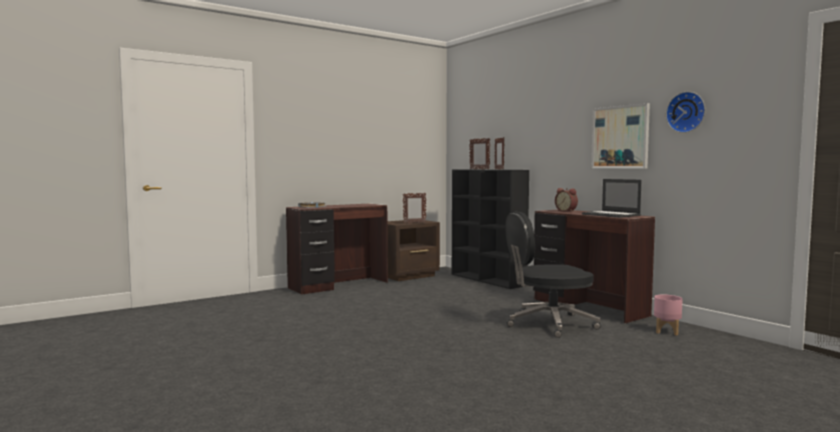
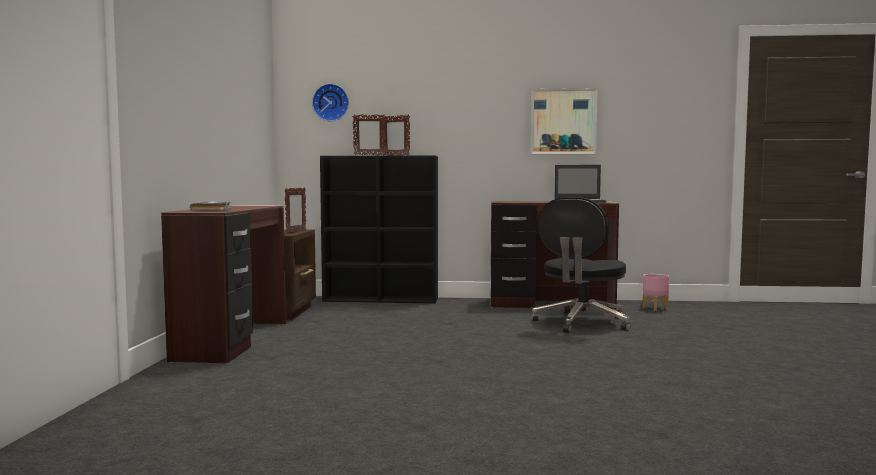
camera: 50 degrees left, 0 degrees up
alarm clock [555,188,578,212] -> none
wall clock [666,92,705,133] -> wall clock moved to [312,84,349,121]

